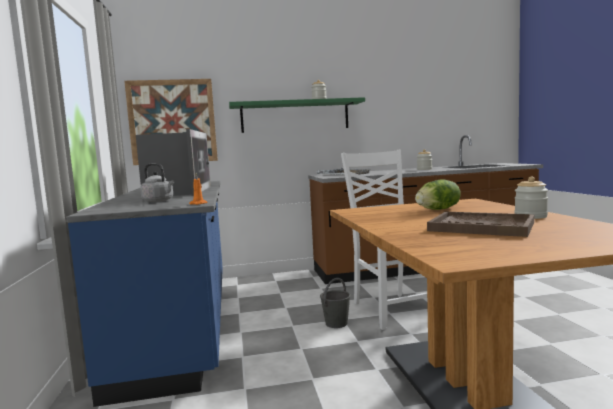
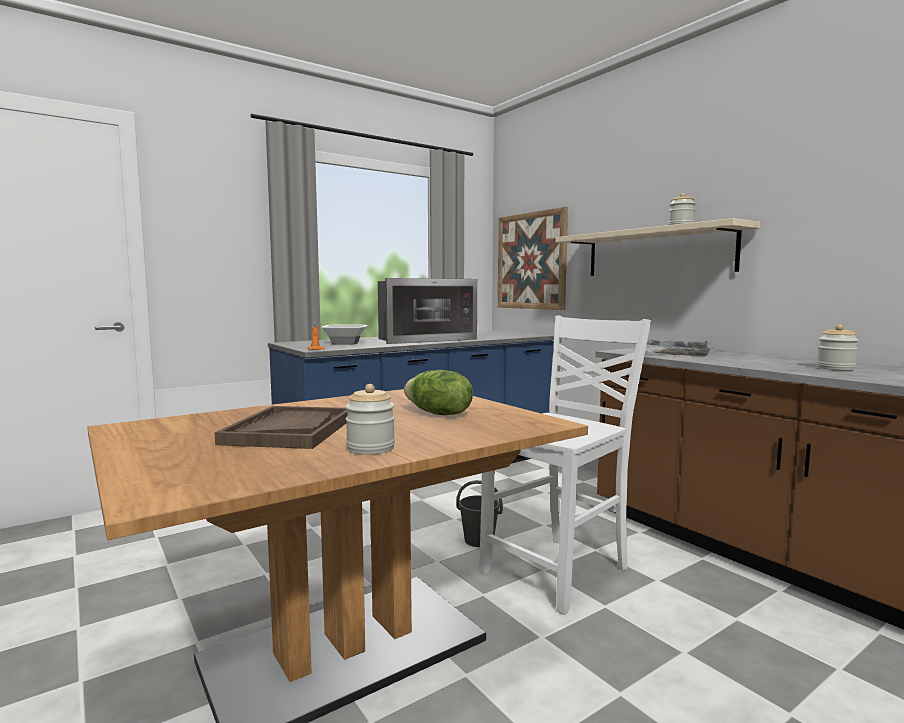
camera: 65 degrees right, 0 degrees up
grey kettle [140,163,174,202] -> bowl [322,325,367,345]
green shelf [229,97,365,133] -> beige shelf [555,218,760,276]

